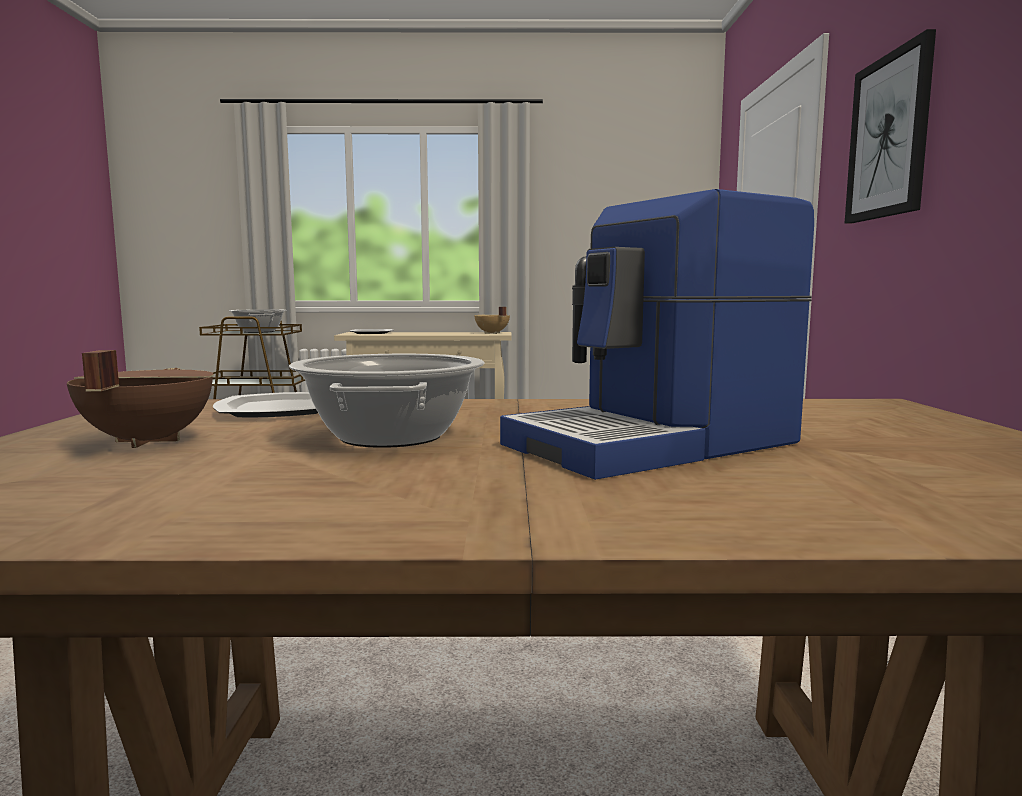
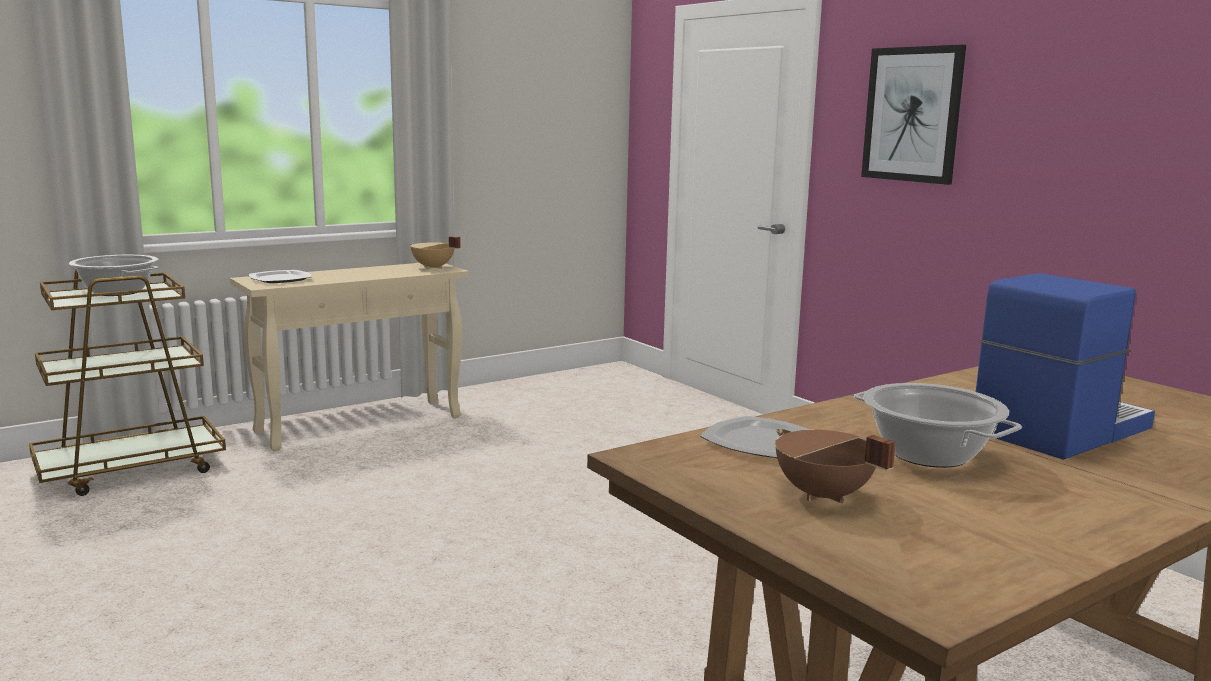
camera: 35 degrees left, 5 degrees up
coffee machine [500,189,814,480] -> coffee machine turned 150 degrees counterclockwise [976,273,1155,460]

